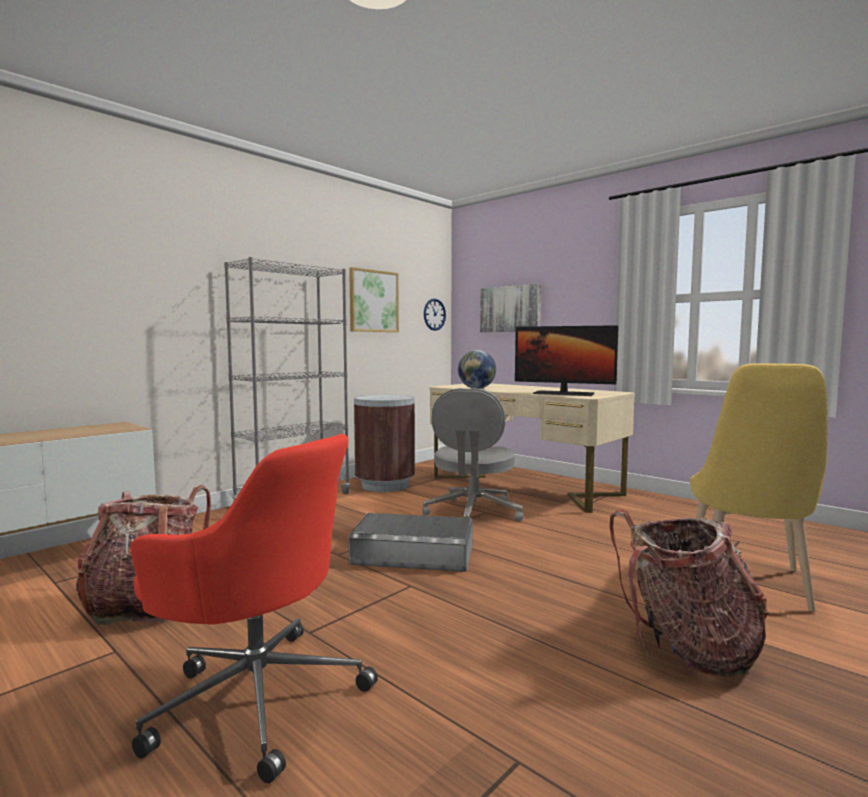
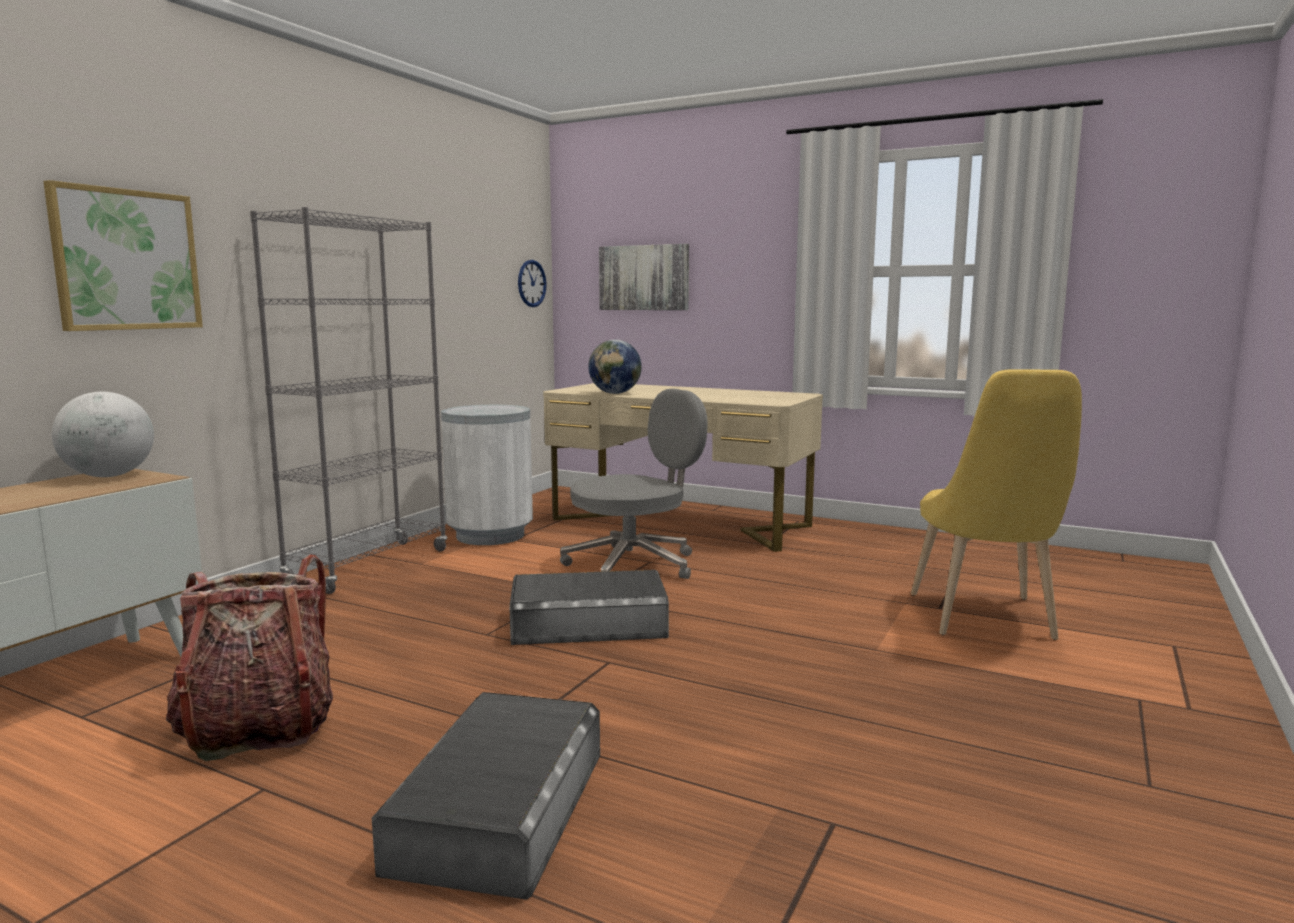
camera: 15 degrees left, 5 degrees up
red office chair [131,434,378,783] -> grey storage box [372,692,600,900]
picture [349,267,399,332] -> picture moved to [43,180,203,331]
brown trash can [354,394,415,492] -> white trash can [441,405,533,545]
grey office chair [422,388,524,521] -> grey office chair turned 120 degrees counterclockwise [560,389,708,579]
monitor [515,325,619,396] -> none
backpack [609,510,769,677] -> none
none -> globe [52,392,154,477]

